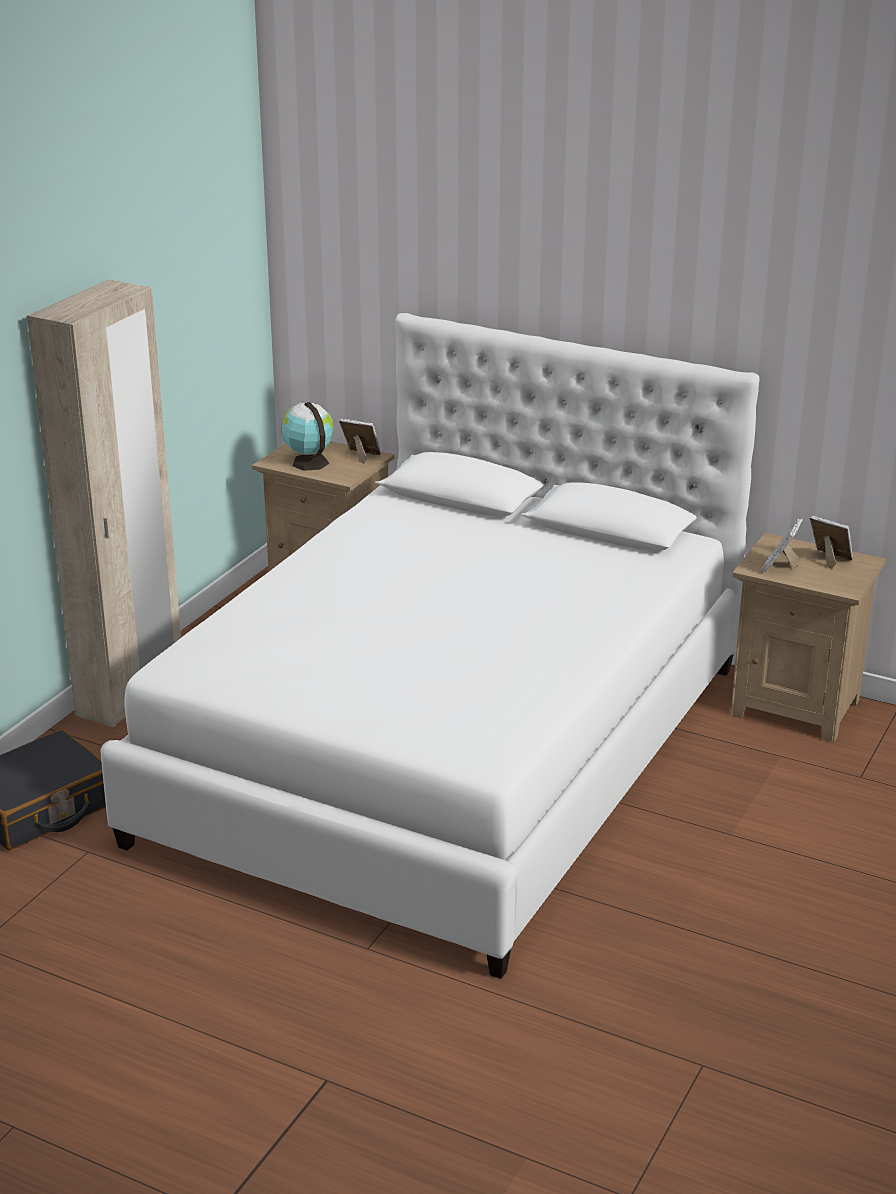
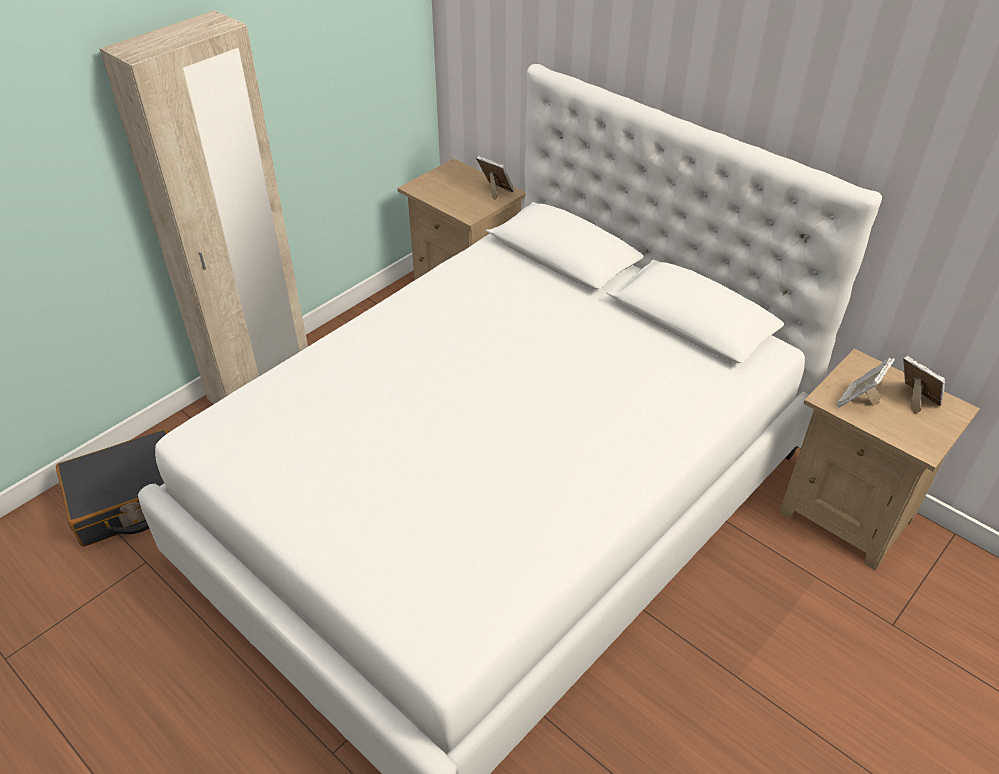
camera: 15 degrees right, 15 degrees up
globe [281,402,333,471] -> none

